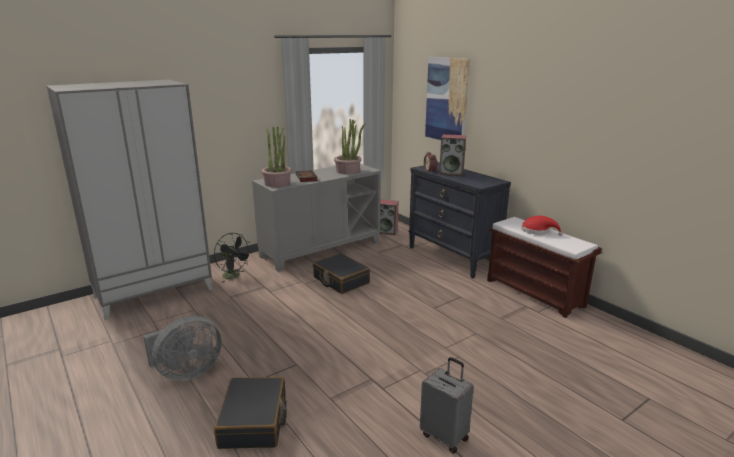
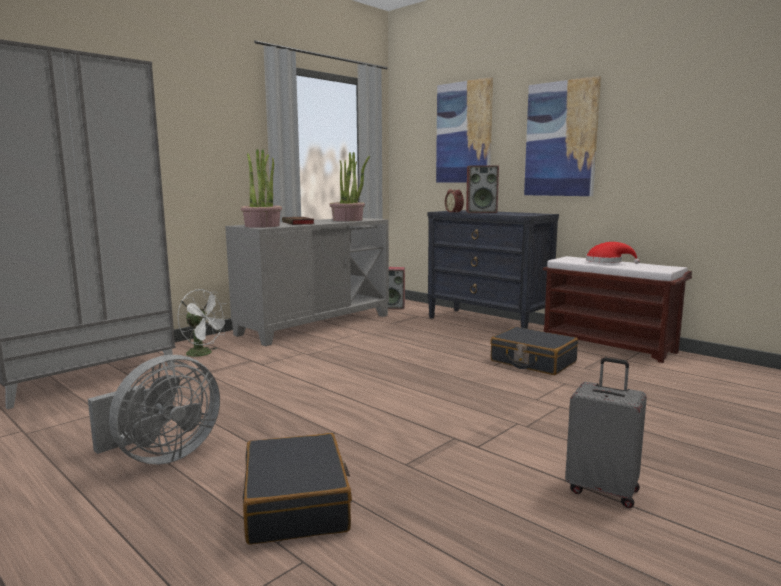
camera: 10 degrees left, 10 degrees down
black fan [214,233,251,283] -> white fan [177,289,230,358]
black suitcase [313,253,370,294] -> black suitcase moved to [490,327,578,375]
none -> picture [524,76,601,196]

